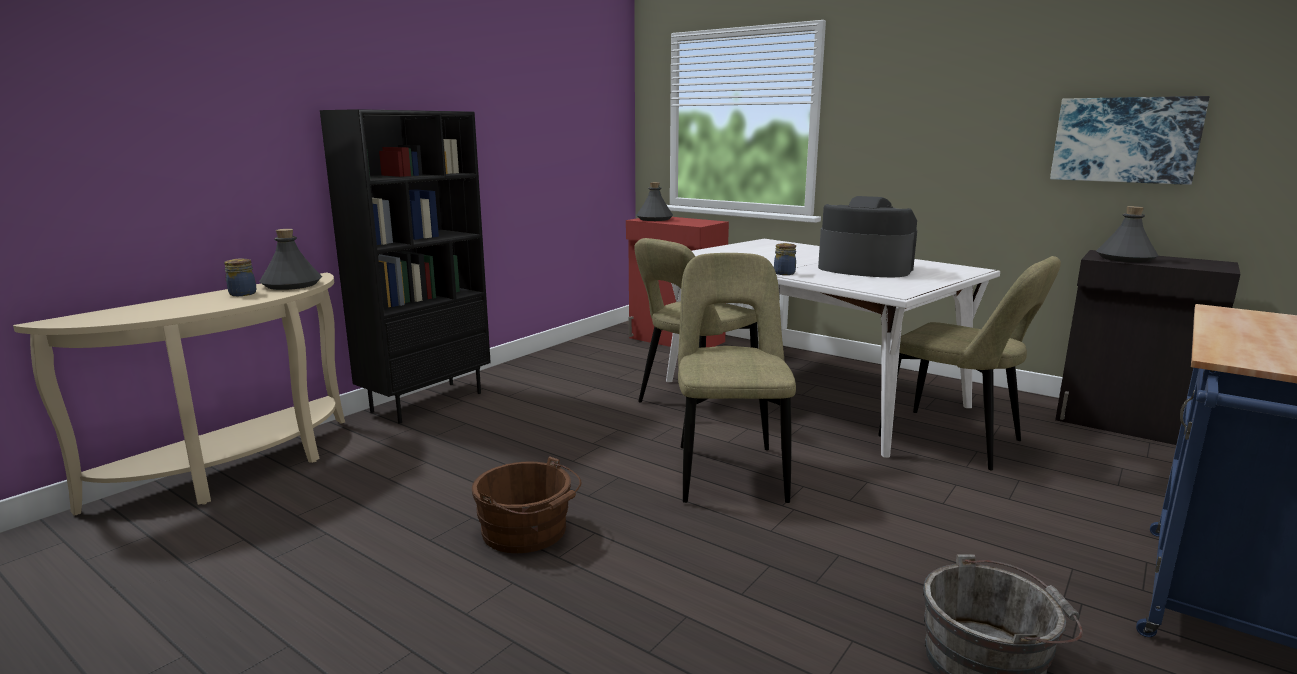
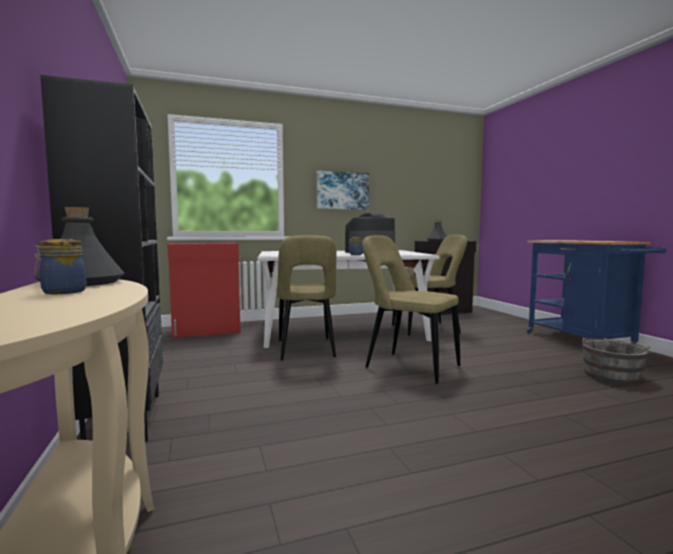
camera: 55 degrees left, 10 degrees down
brown bucket [472,456,581,553] -> none
grey bottle [636,182,673,221] -> none
picture [1050,96,1210,185] -> picture moved to [317,171,369,210]

